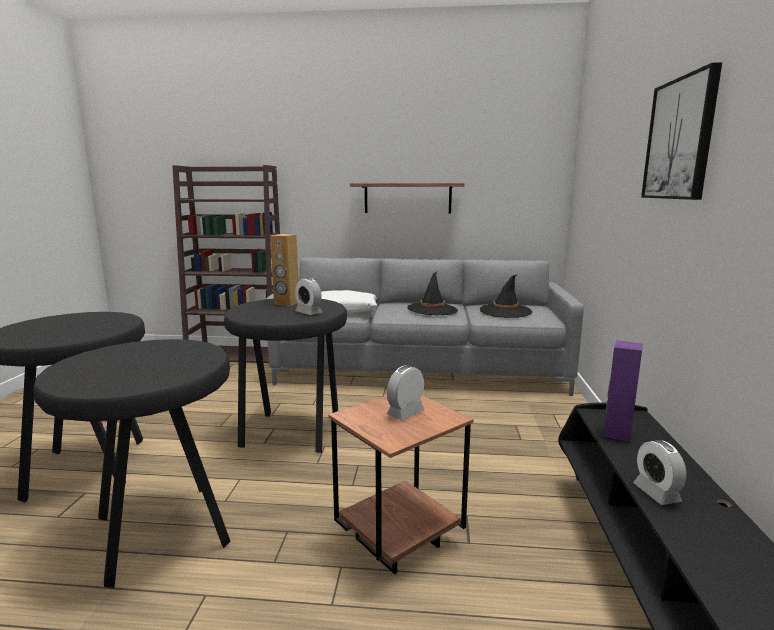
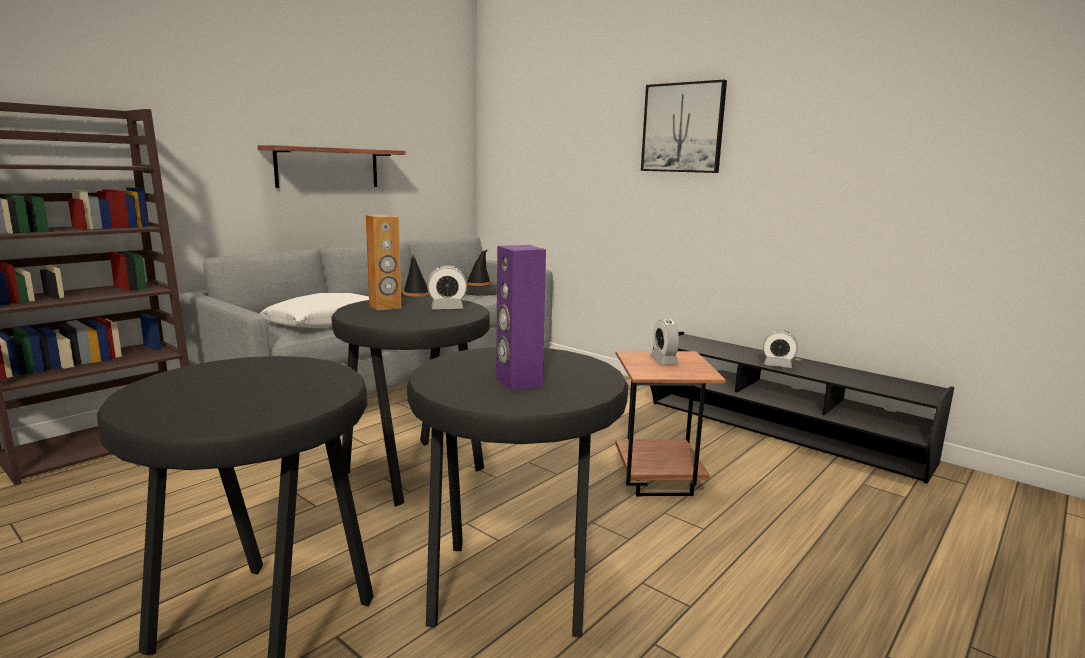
camera: 55 degrees left, 0 degrees up
purple speaker [604,340,643,442] -> purple speaker moved to [496,245,546,391]

